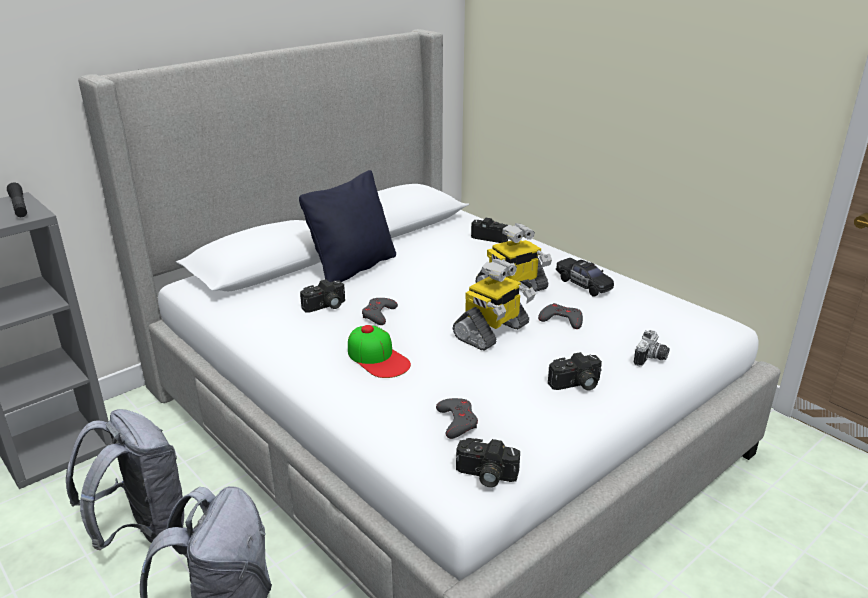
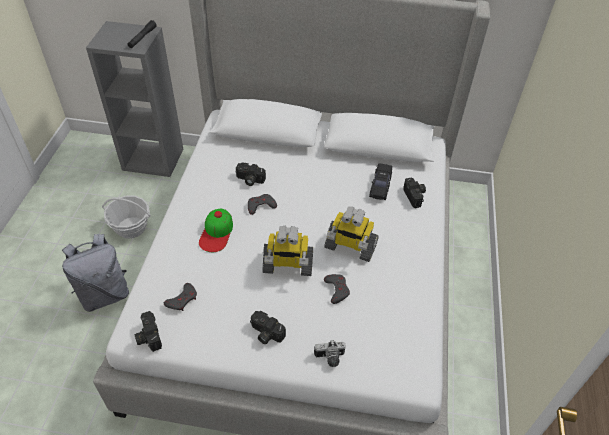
camera: 50 degrees right, 20 degrees up
grey backpack [66,409,184,550] -> basket [102,196,151,238]
black pillow [299,170,396,282] -> none
black toy car [556,258,614,297] -> black toy car moved to [369,163,392,200]

